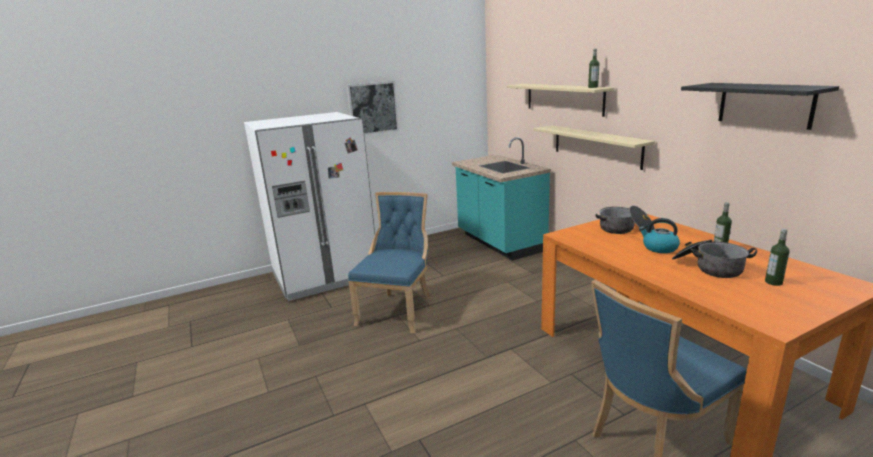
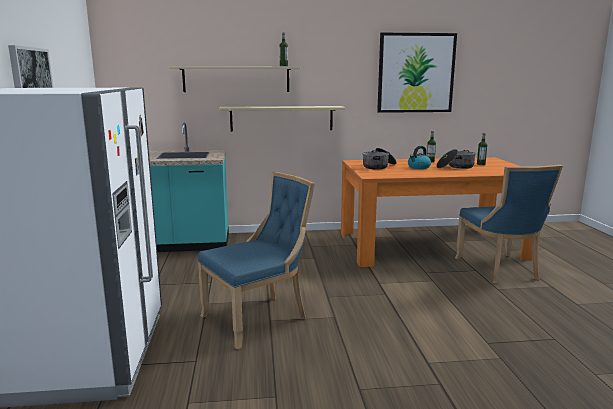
camera: 70 degrees left, 5 degrees down
blue chair [348,192,430,333] -> blue chair turned 105 degrees clockwise [198,172,315,349]
black shelf [681,83,839,130] -> picture [377,33,457,113]

